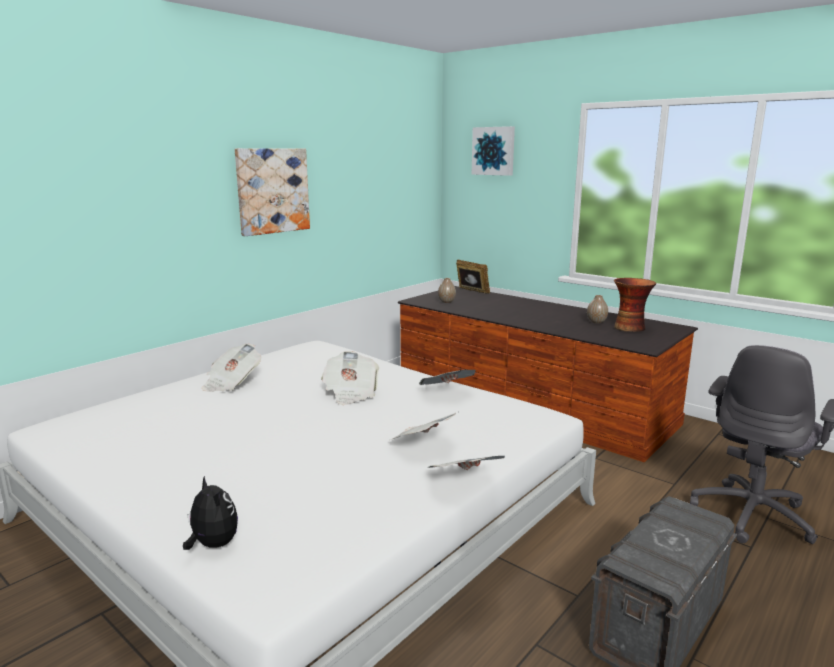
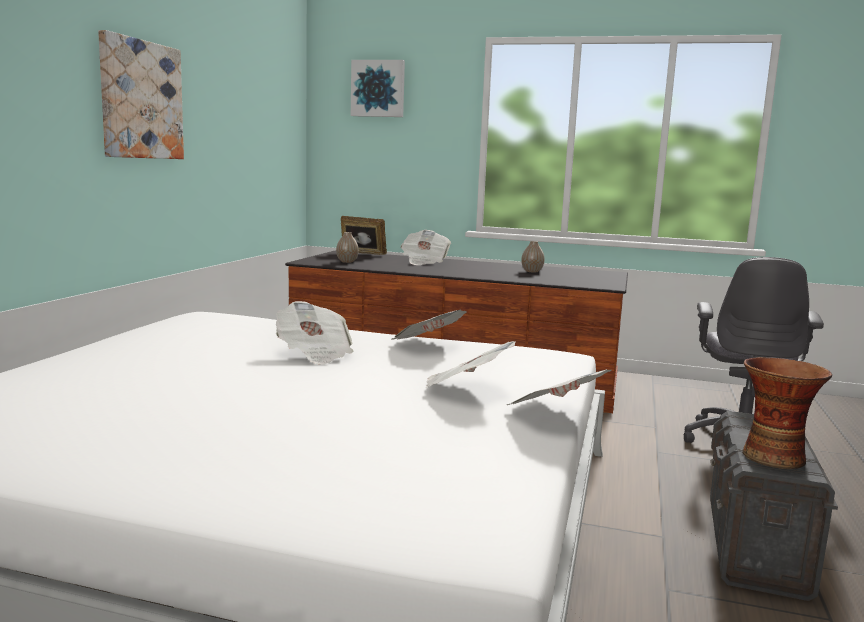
camera: 25 degrees left, 5 degrees down
plush toy [183,476,238,550] -> none
newspaper [202,344,261,392] -> newspaper moved to [401,230,451,265]
vase [614,278,656,332] -> vase moved to [742,357,832,469]

